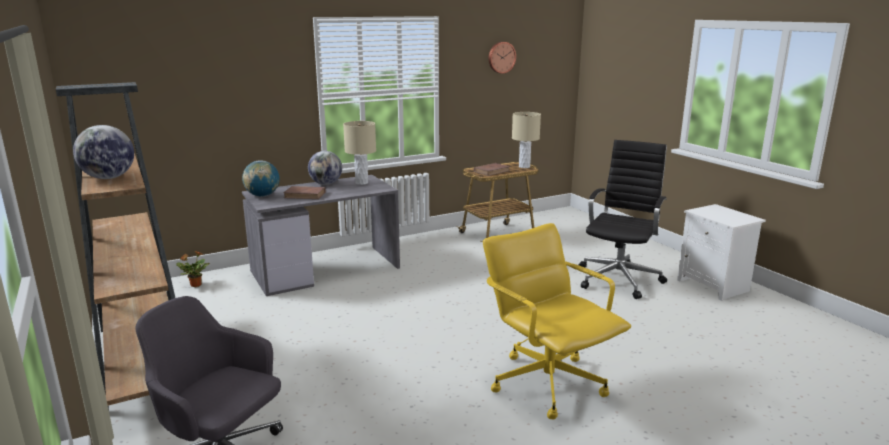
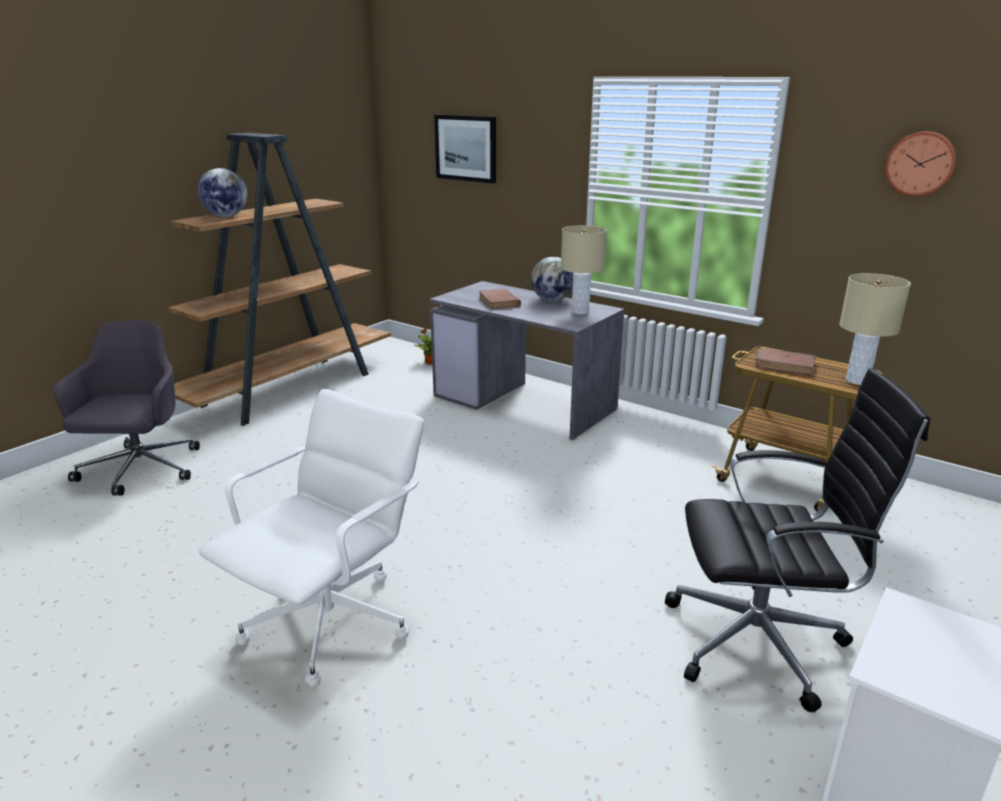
camera: 65 degrees right, 5 degrees up
globe [242,160,280,197] -> none
yellow office chair [483,223,631,419] -> white office chair [198,389,424,687]
none -> picture [434,115,496,184]

